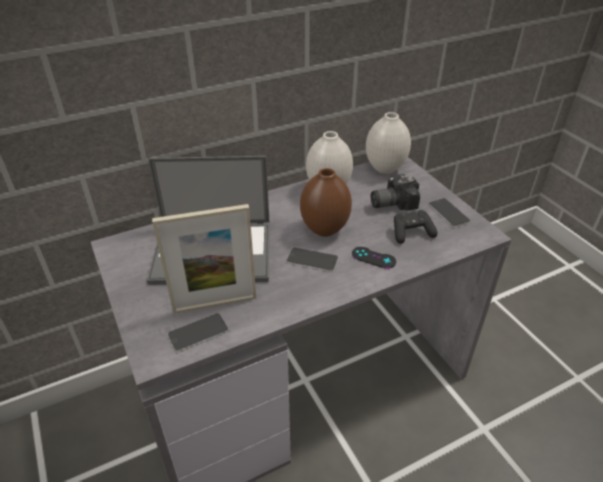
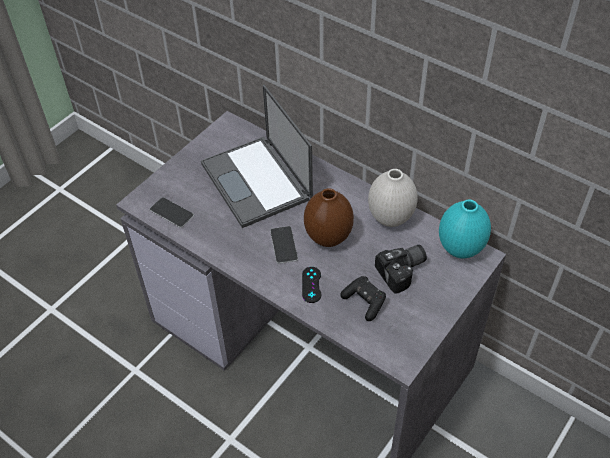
camera: 65 degrees right, 10 degrees up
picture frame [152,204,256,314] -> none
white vase [366,112,411,174] -> turquoise vase [439,199,491,259]
camera [371,174,420,211] -> camera turned 105 degrees clockwise [375,245,427,294]
phone [428,198,471,228] -> none

